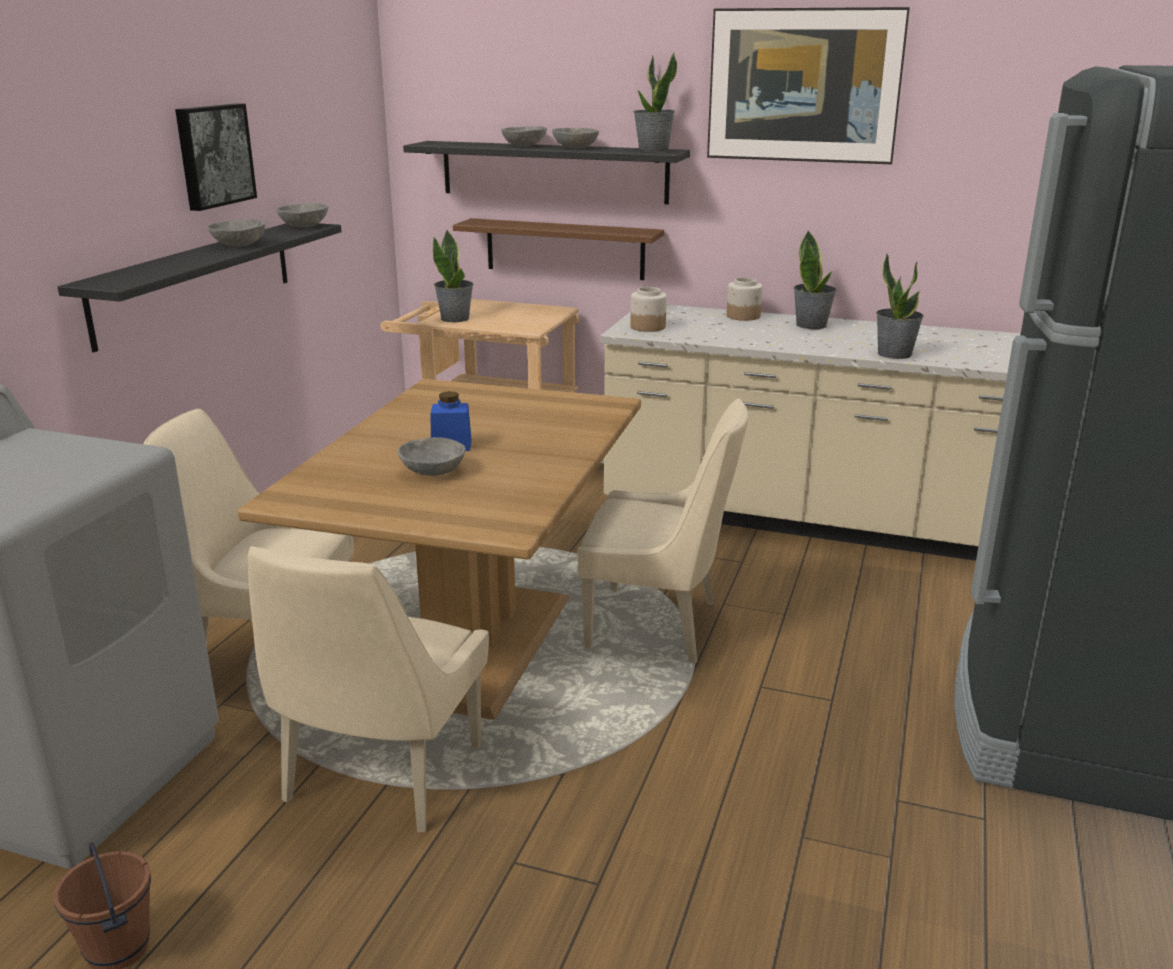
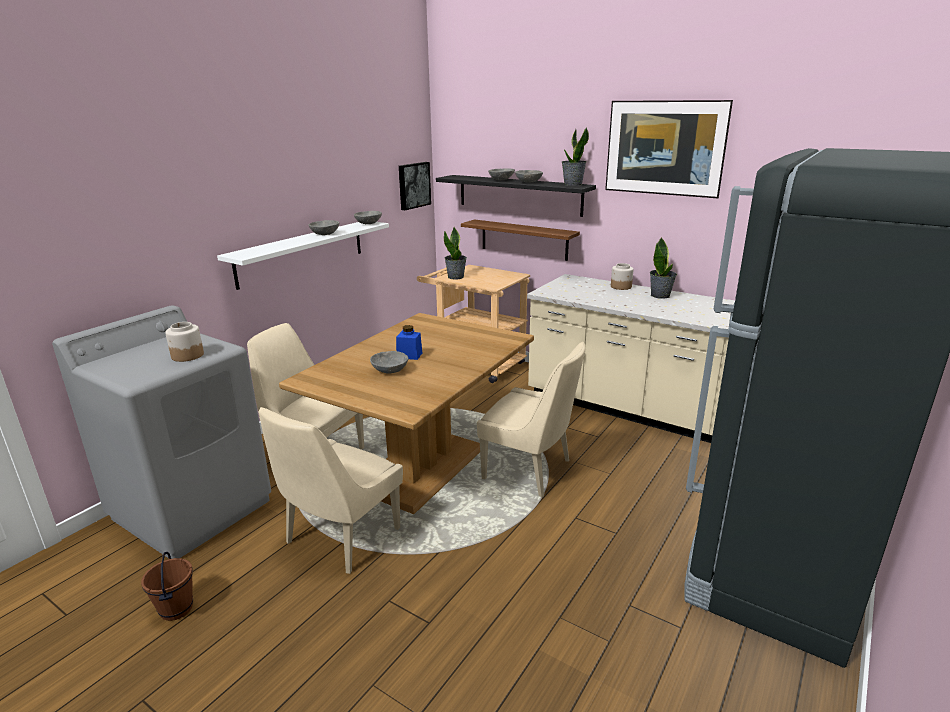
camera: 15 degrees right, 0 degrees up
black shelf [58,223,342,352] -> white shelf [217,222,389,290]
picture [175,103,257,211] -> picture moved to [399,162,431,210]
jar [631,287,667,332] -> jar moved to [165,322,204,362]
potted plant [876,253,924,359] -> none

